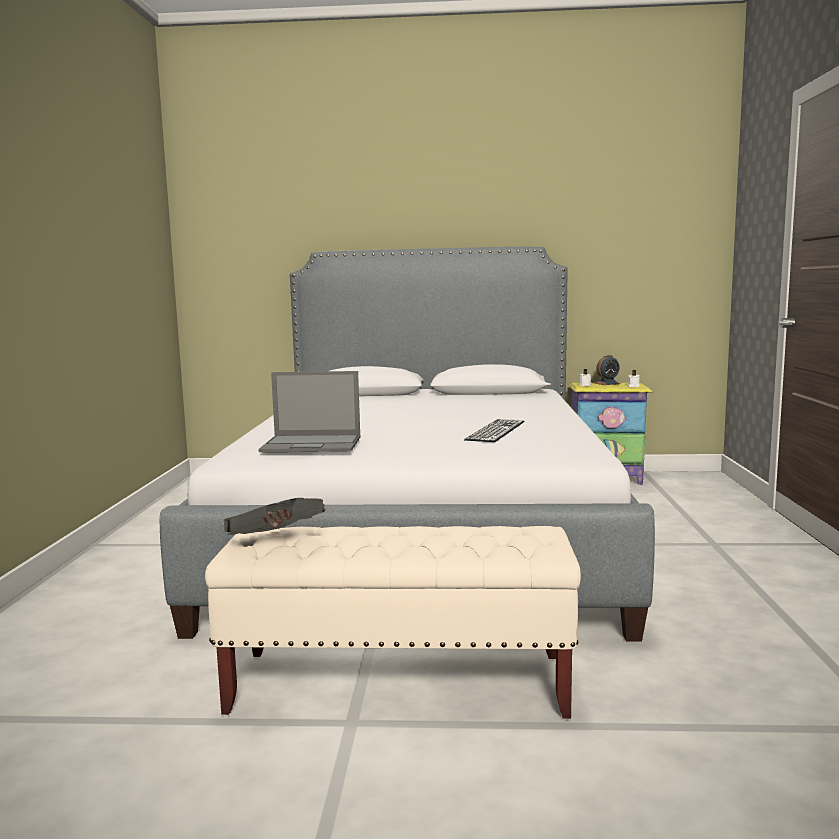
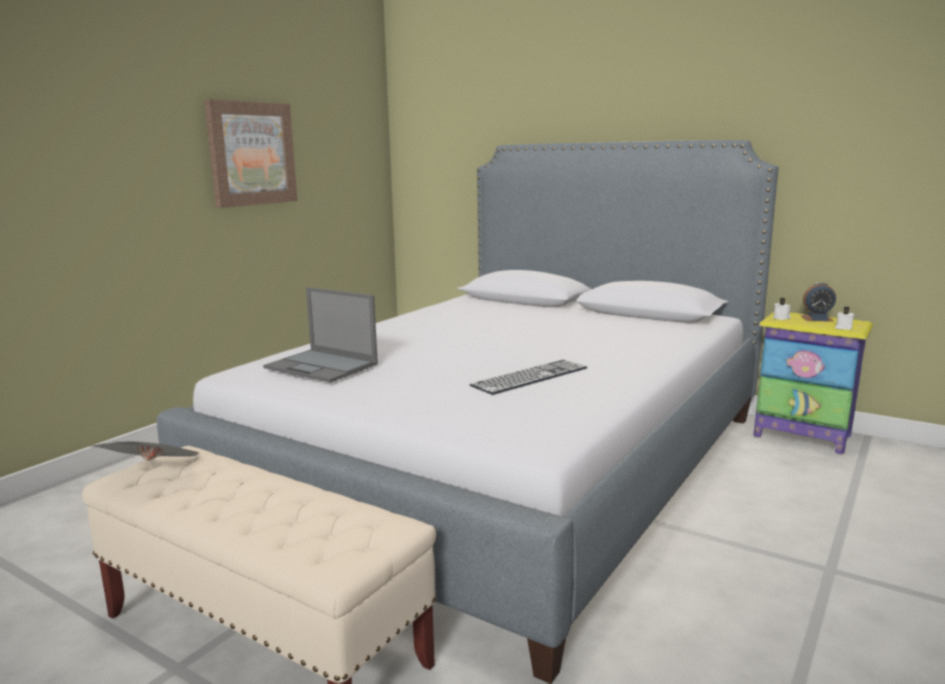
camera: 30 degrees right, 5 degrees up
none -> picture [204,99,297,208]

